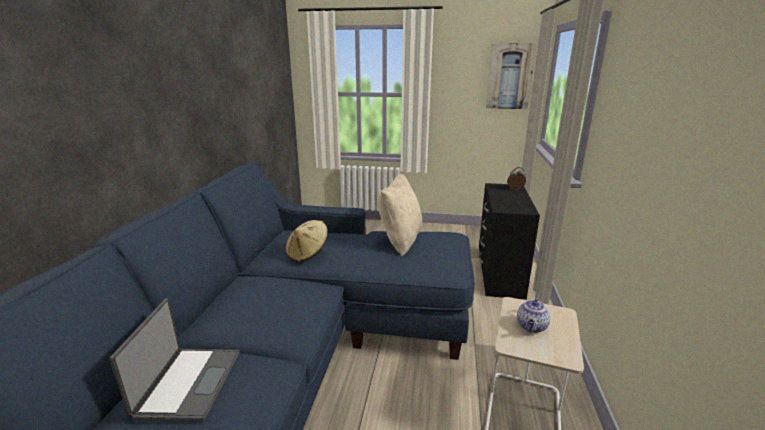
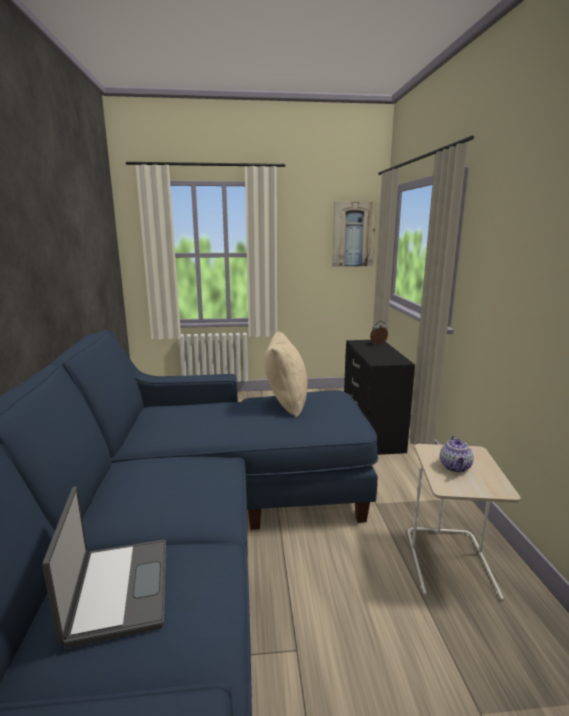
camera: 15 degrees left, 5 degrees down
beige hat [286,220,328,262] -> none

